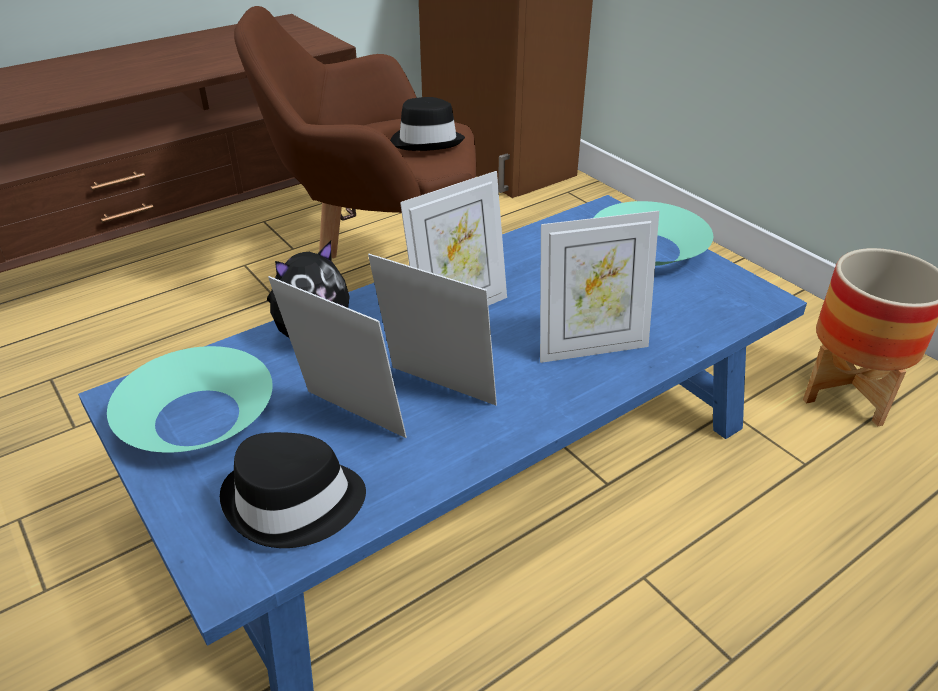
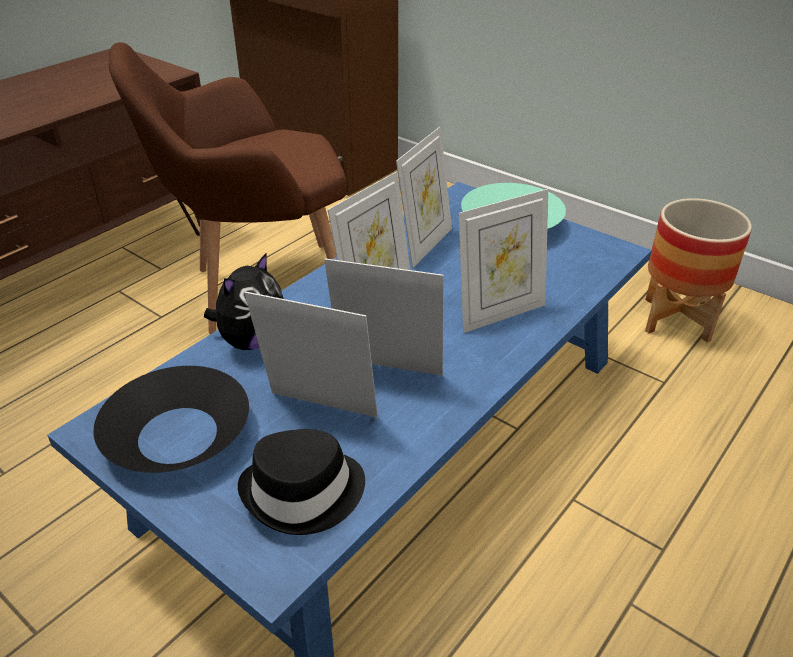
camera: 15 degrees left, 0 degrees up
turquoise bowl [107,346,273,453] -> black bowl [94,366,249,473]
black hat [390,97,465,151] -> none
none -> picture frame [396,127,452,268]

